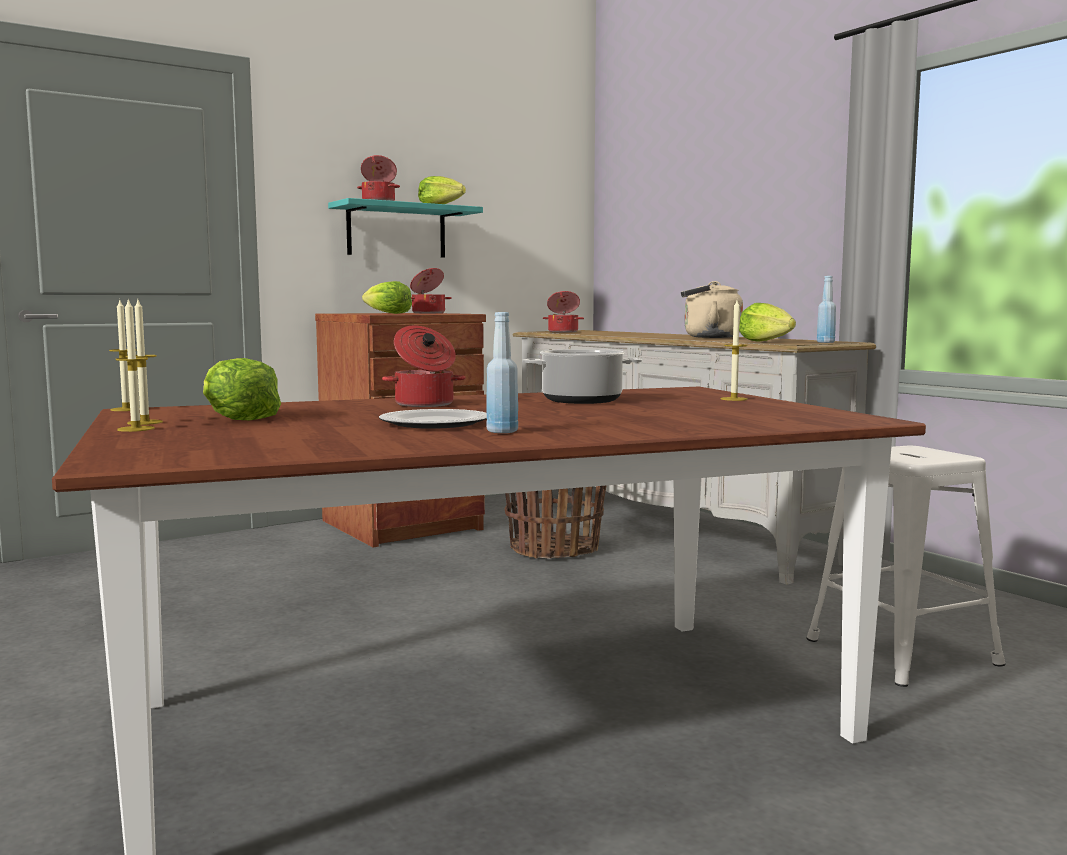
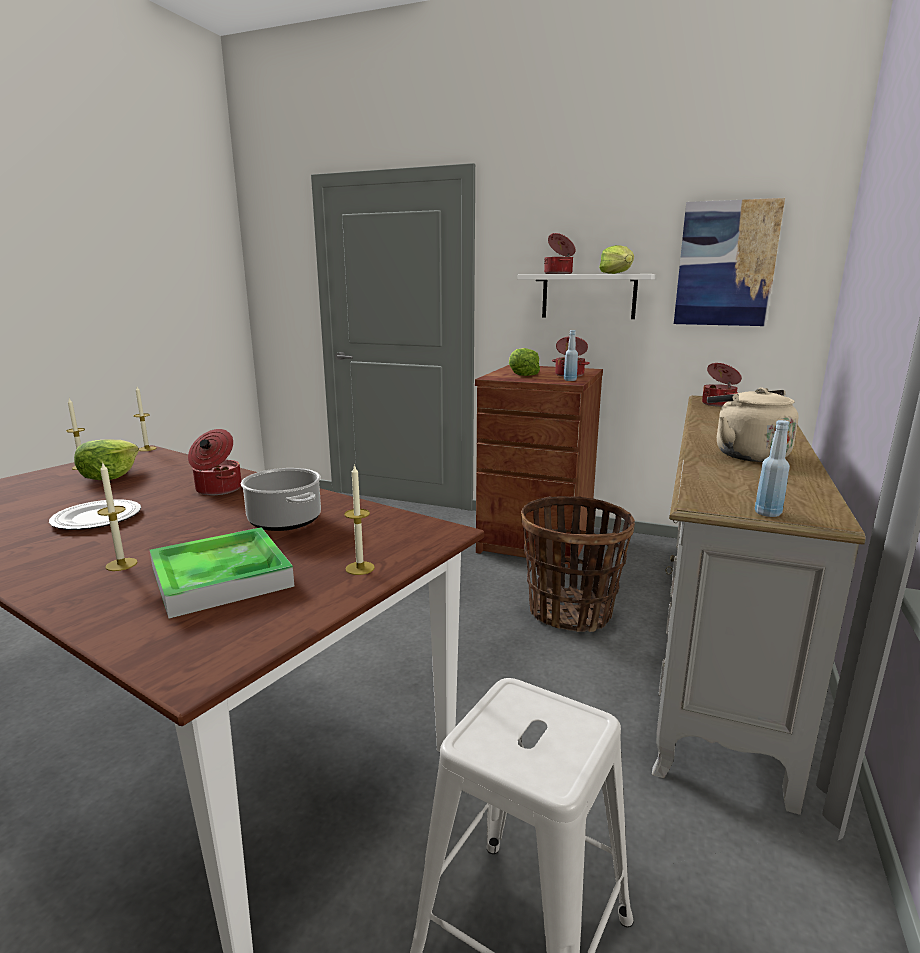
camera: 55 degrees right, 10 degrees up
candle [116,298,155,432] -> candle moved to [97,462,138,571]
turquoise shelf [328,198,483,258] -> white shelf [518,274,656,319]
blue bottle [486,312,518,433] -> blue bottle moved to [564,330,578,381]
lettuce [739,303,796,342] -> none
none -> tray [150,527,295,618]
none -> picture [674,198,785,326]

